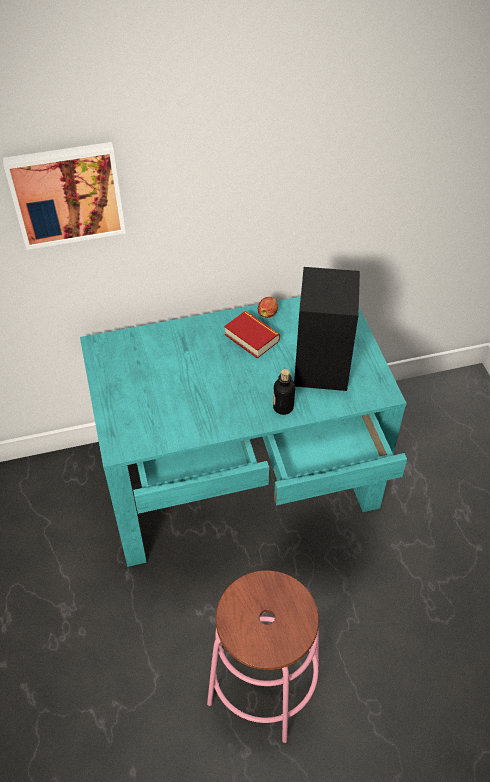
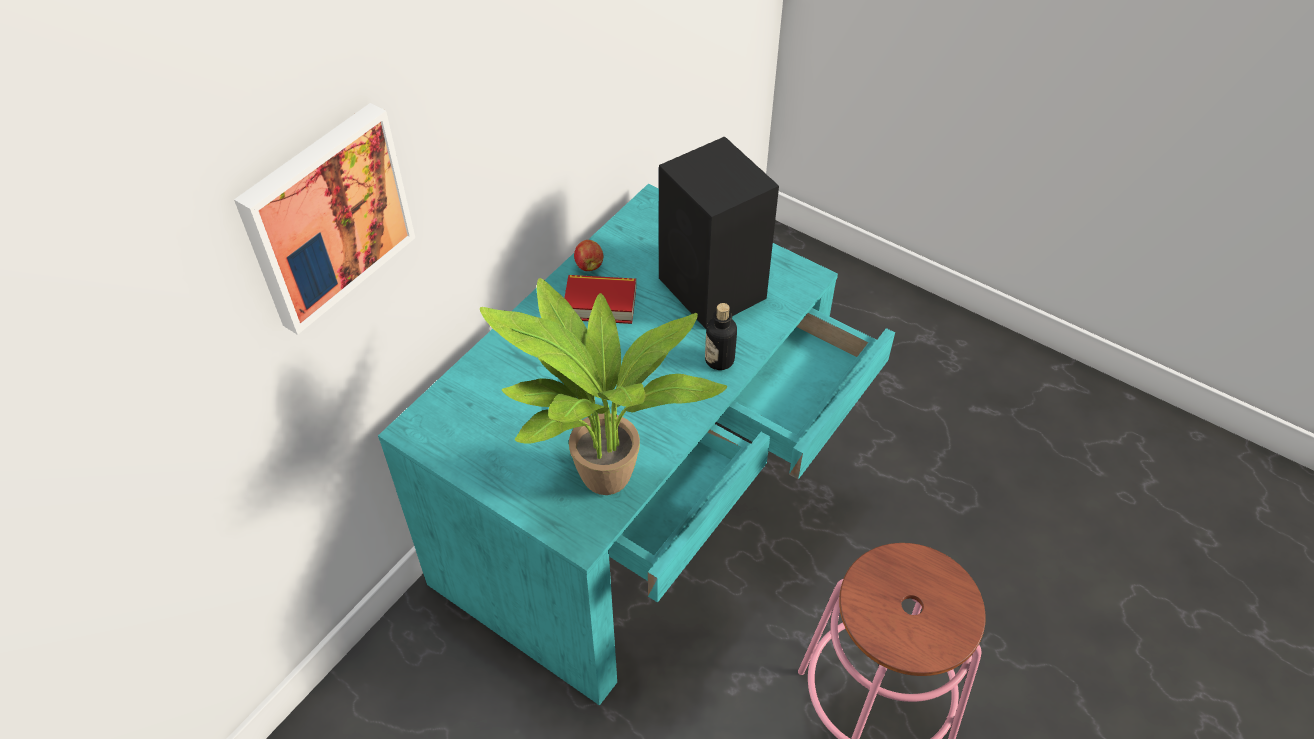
camera: 40 degrees left, 0 degrees up
none -> potted plant [480,278,727,495]

